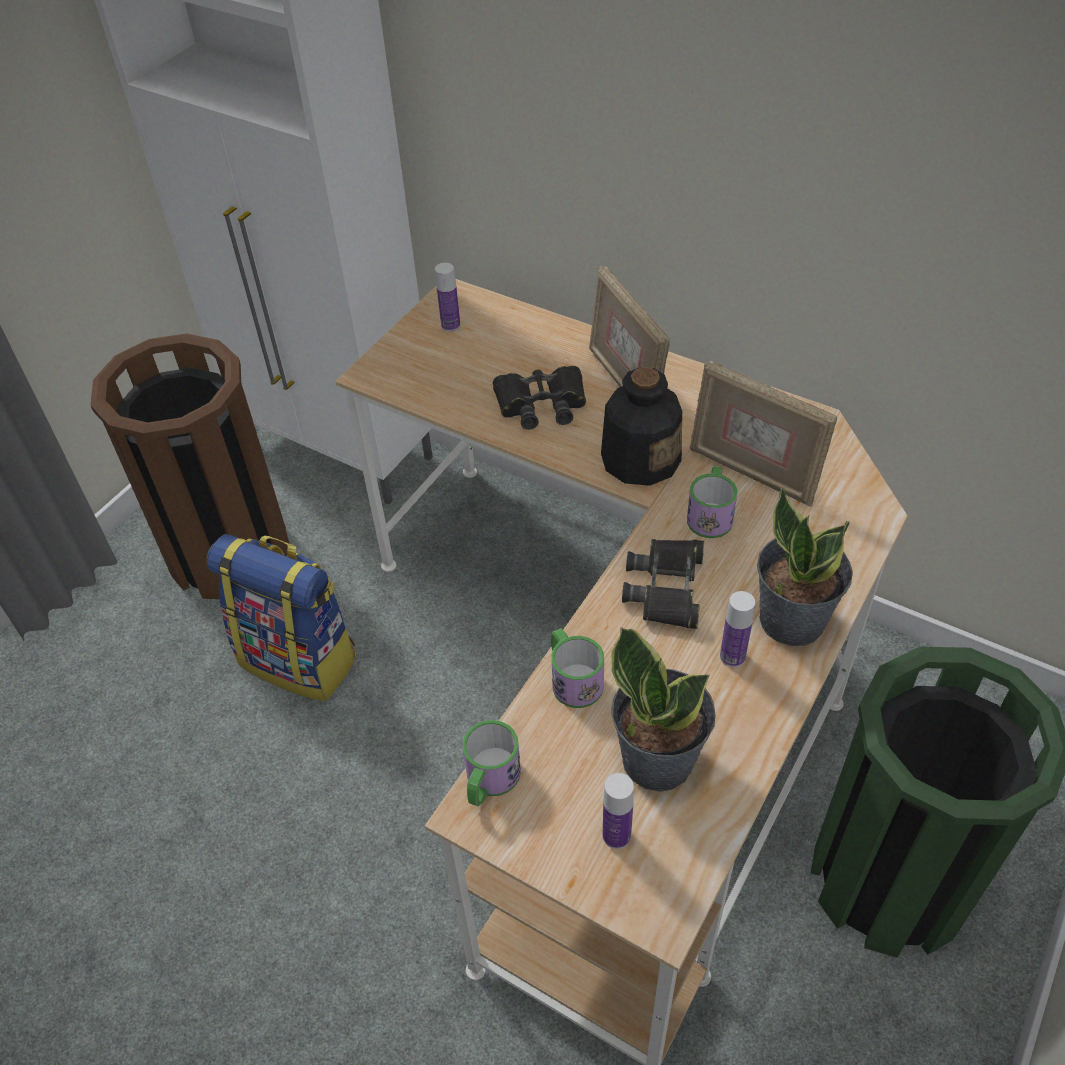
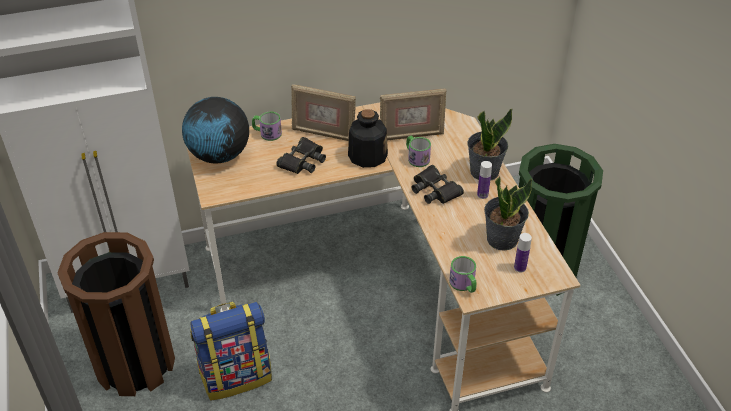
camera: 50 degrees left, 5 degrees down
bottle [435,263,460,332] -> globe [182,97,249,164]
mug [551,628,604,708] -> mug moved to [252,111,282,141]

